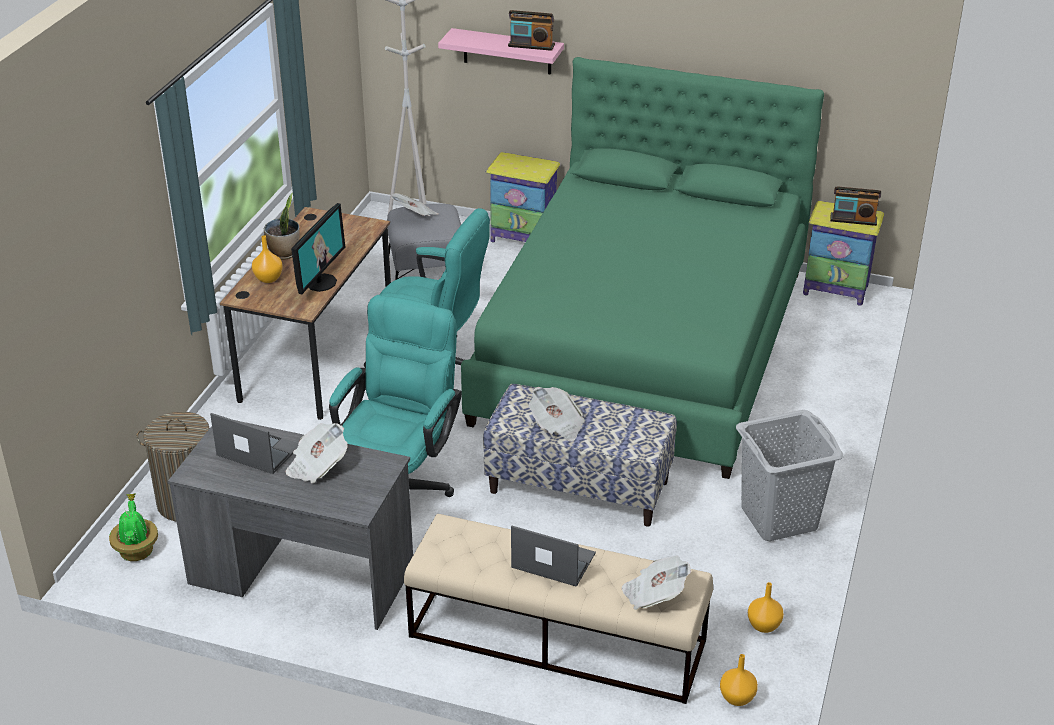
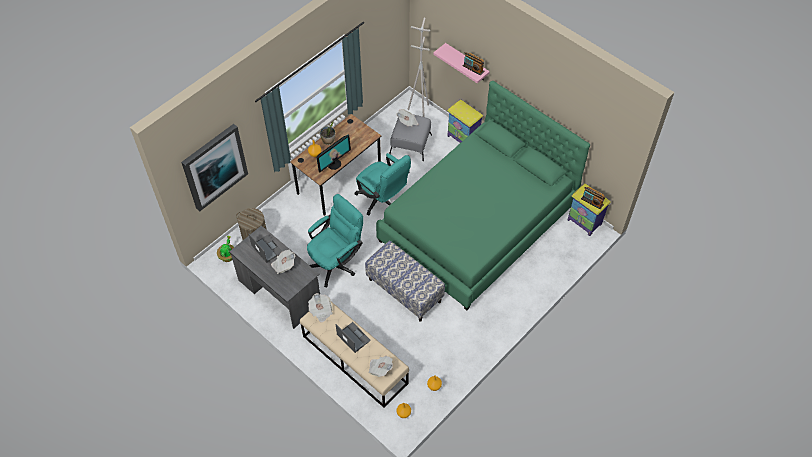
camera: 25 degrees right, 20 degrees up
newspaper [529,387,585,442] -> newspaper moved to [308,293,333,323]
grey laundry basket [736,410,844,541] -> none
none -> picture [181,124,248,211]

